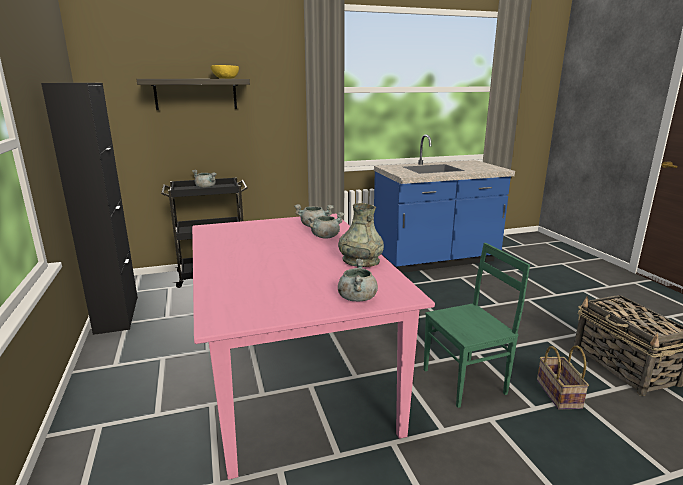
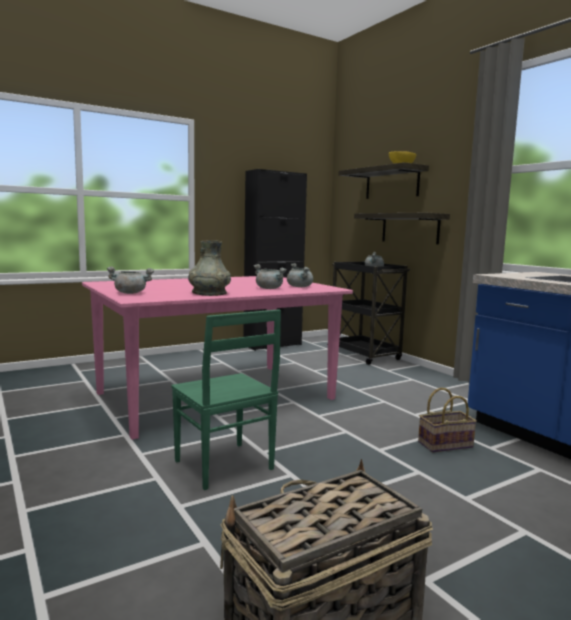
camera: 75 degrees right, 10 degrees down
basket [537,346,589,410] -> basket moved to [418,388,477,452]
none -> shelf [354,213,450,244]

